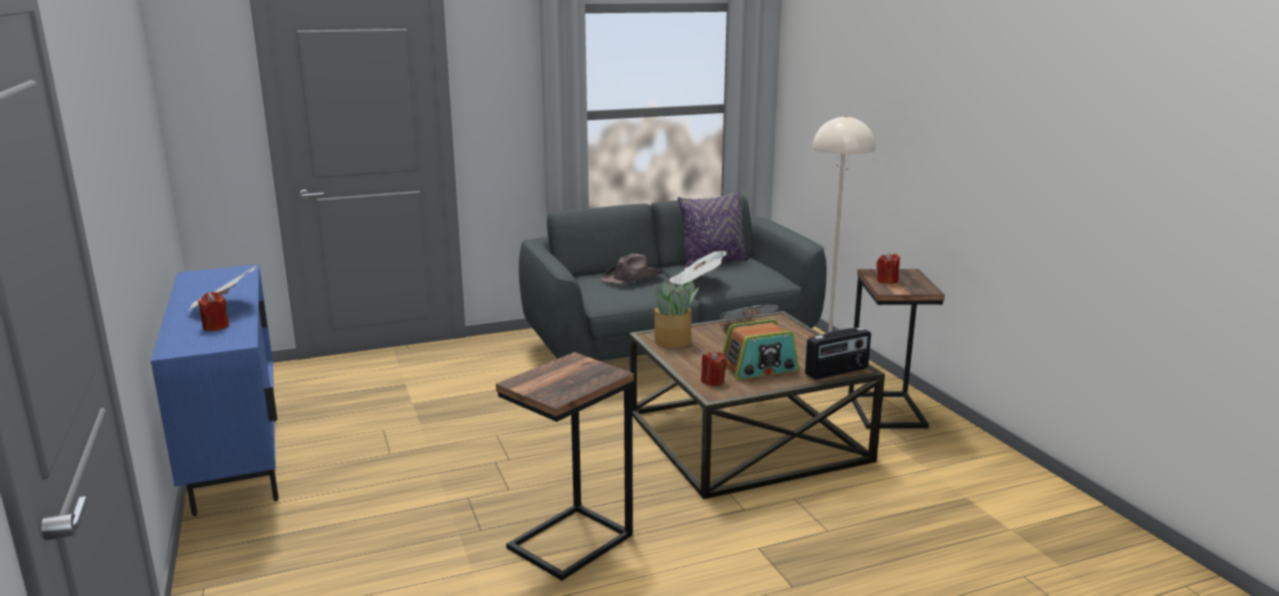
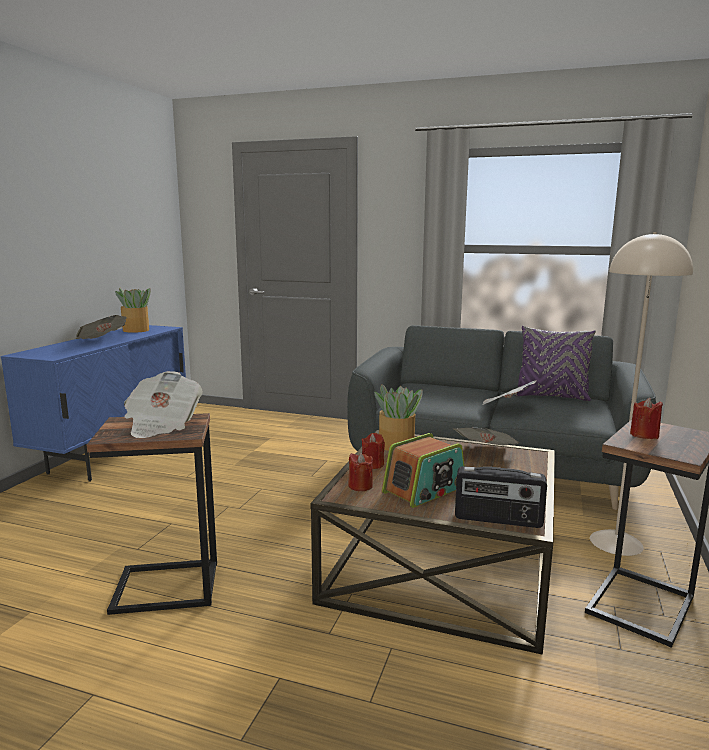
camera: 40 degrees right, 5 degrees down
red candle [198,292,229,331] -> red candle moved to [361,433,385,469]
brown hat [601,254,663,284] -> none
radio [723,319,799,380] -> radio turned 60 degrees counterclockwise [382,433,464,508]
none -> potted plant [115,288,151,333]
none -> newspaper [124,371,203,438]

